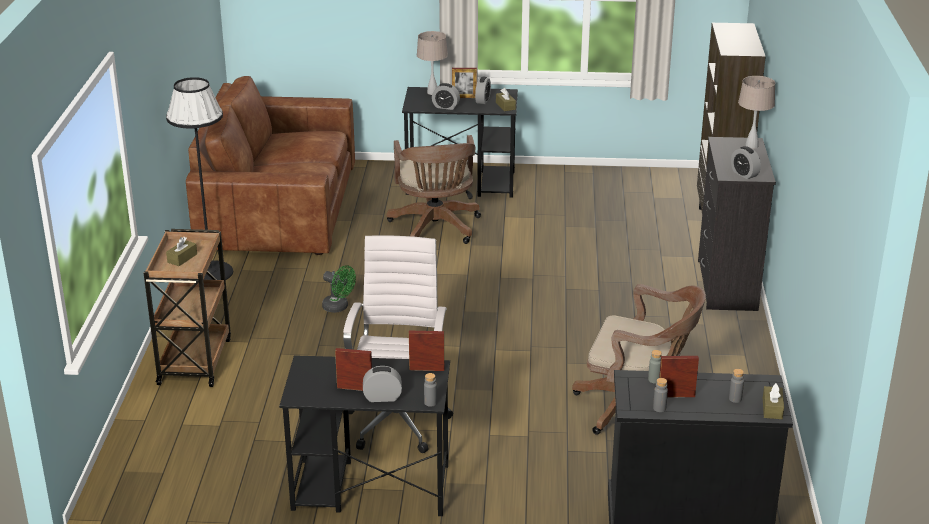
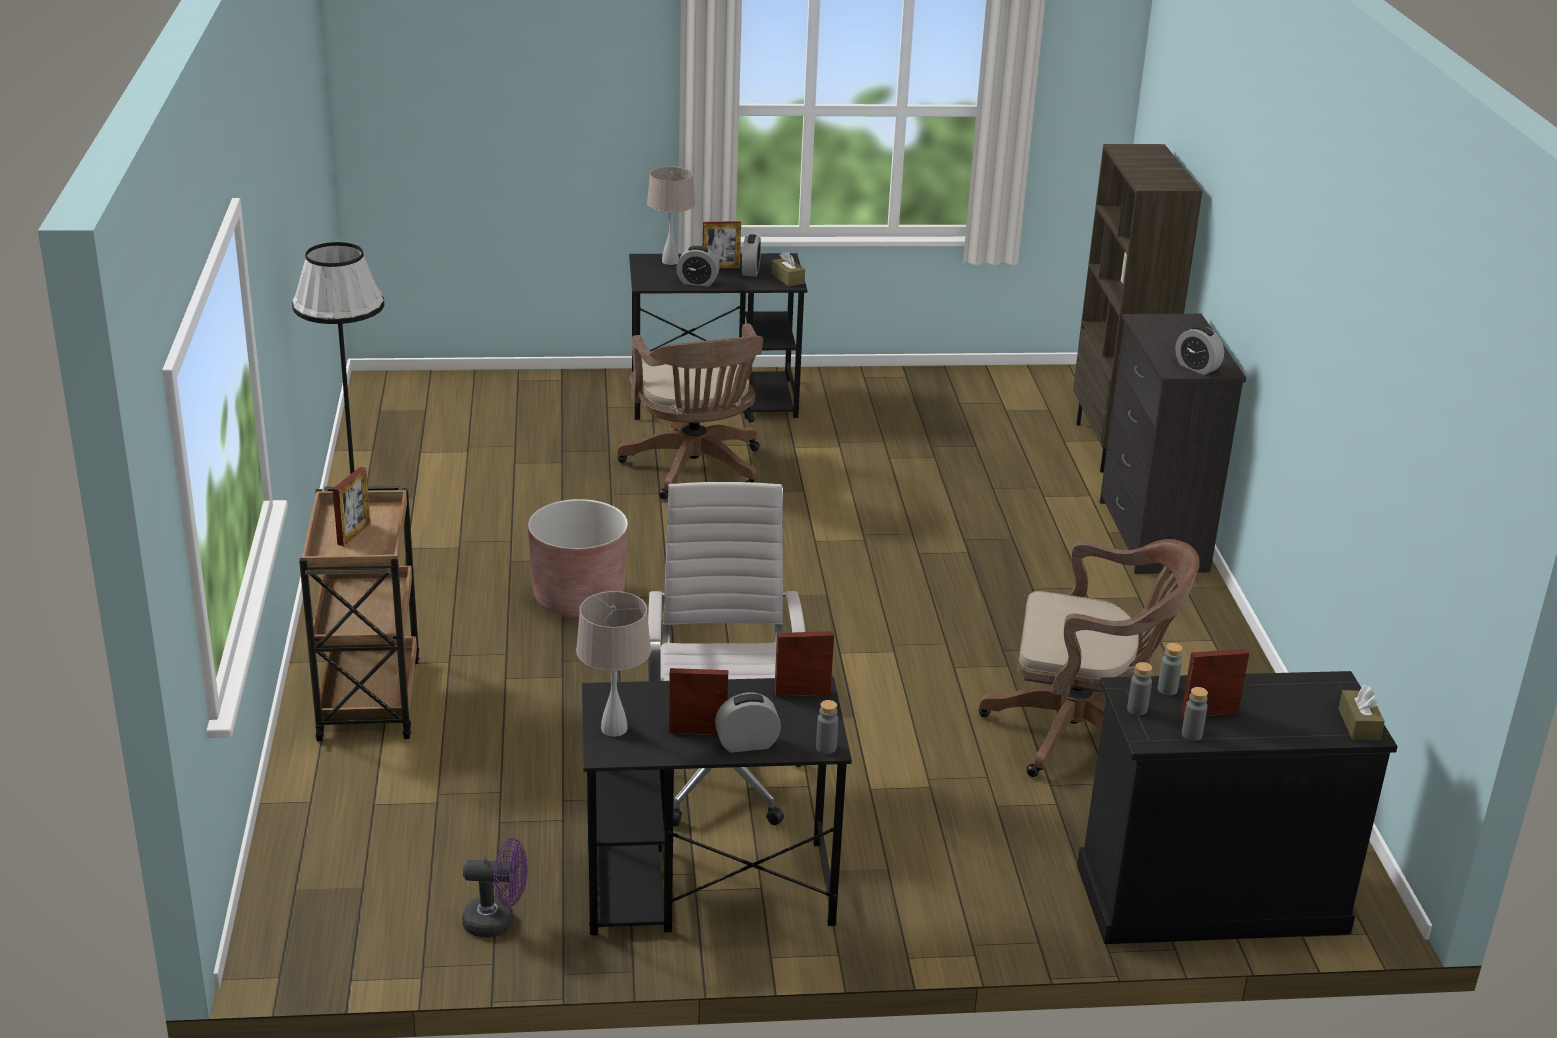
camera: 10 degrees left, 0 degrees up
brown tissue box [166,237,197,266] -> picture frame [333,467,370,546]
brown sofa [186,76,355,255] -> none
green fan [322,265,356,313] -> brown planter [528,499,628,619]
grey bottle [729,369,744,403] -> grey bottle moved to [1127,662,1152,715]
beige table lamp [738,76,775,149] -> beige table lamp moved to [576,591,651,737]
none -> purple fan [462,838,528,937]

